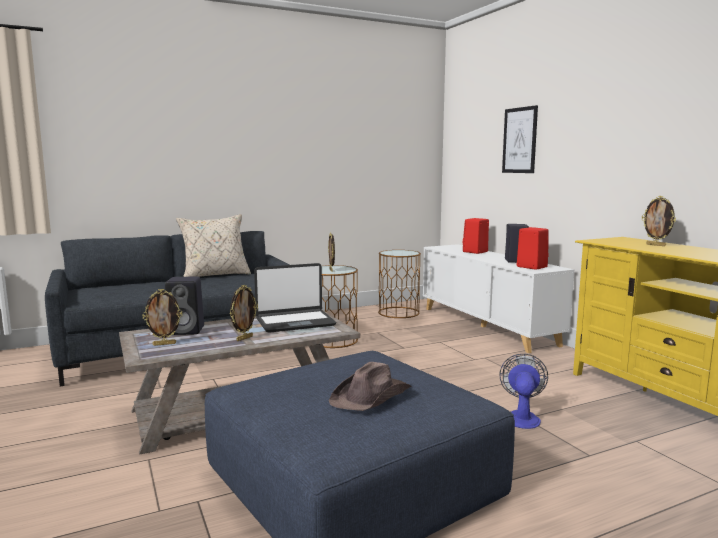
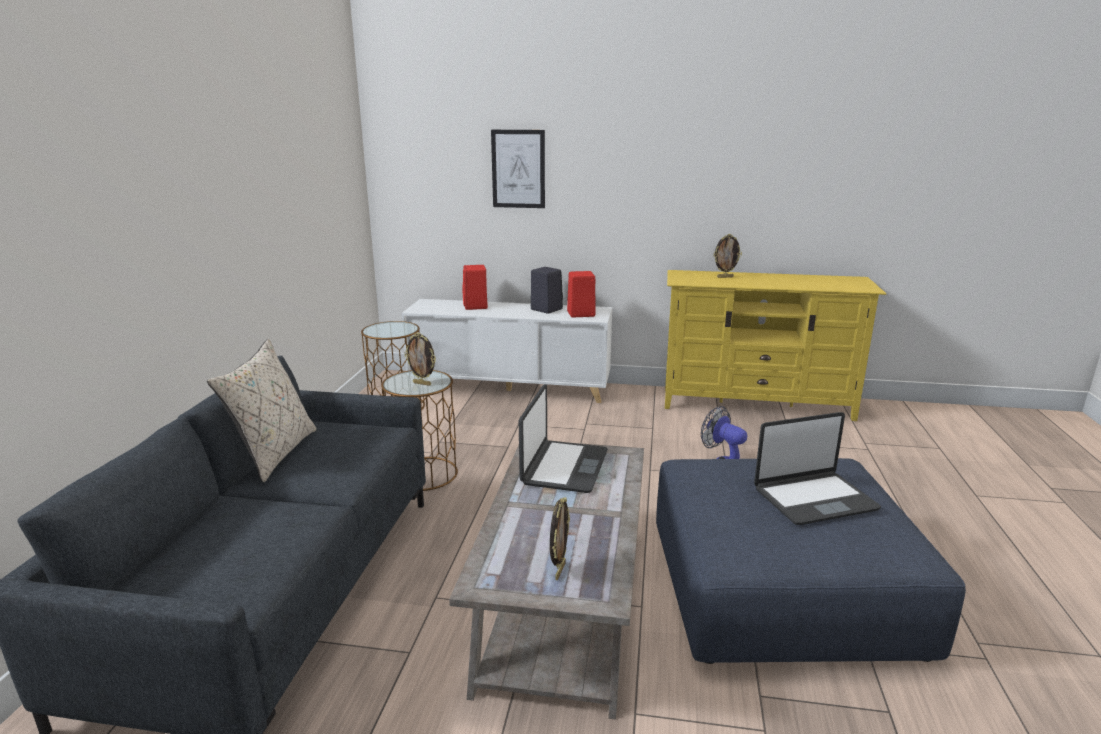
camera: 55 degrees left, 10 degrees up
black speaker [165,277,204,335] -> none
picture frame [230,285,258,341] -> none
brown hat [329,362,411,411] -> laptop [754,412,881,525]

